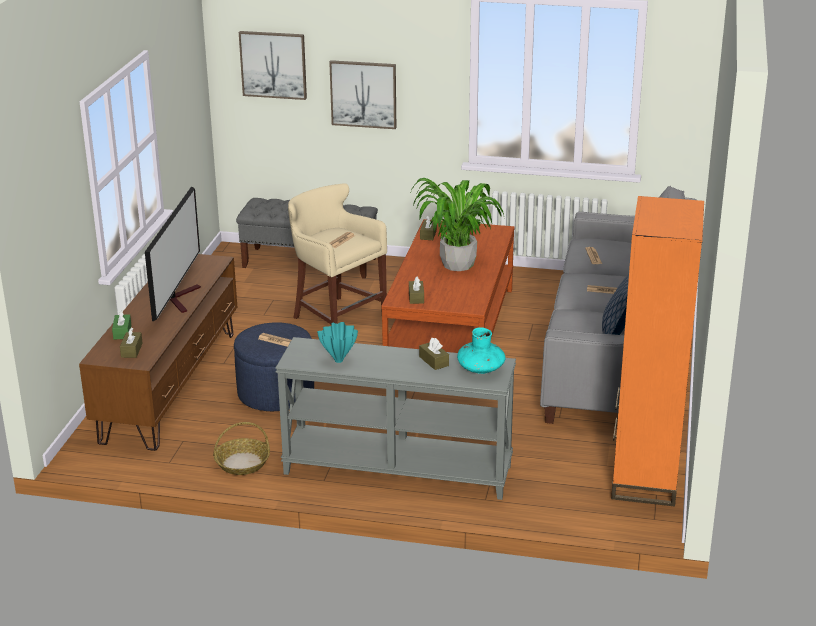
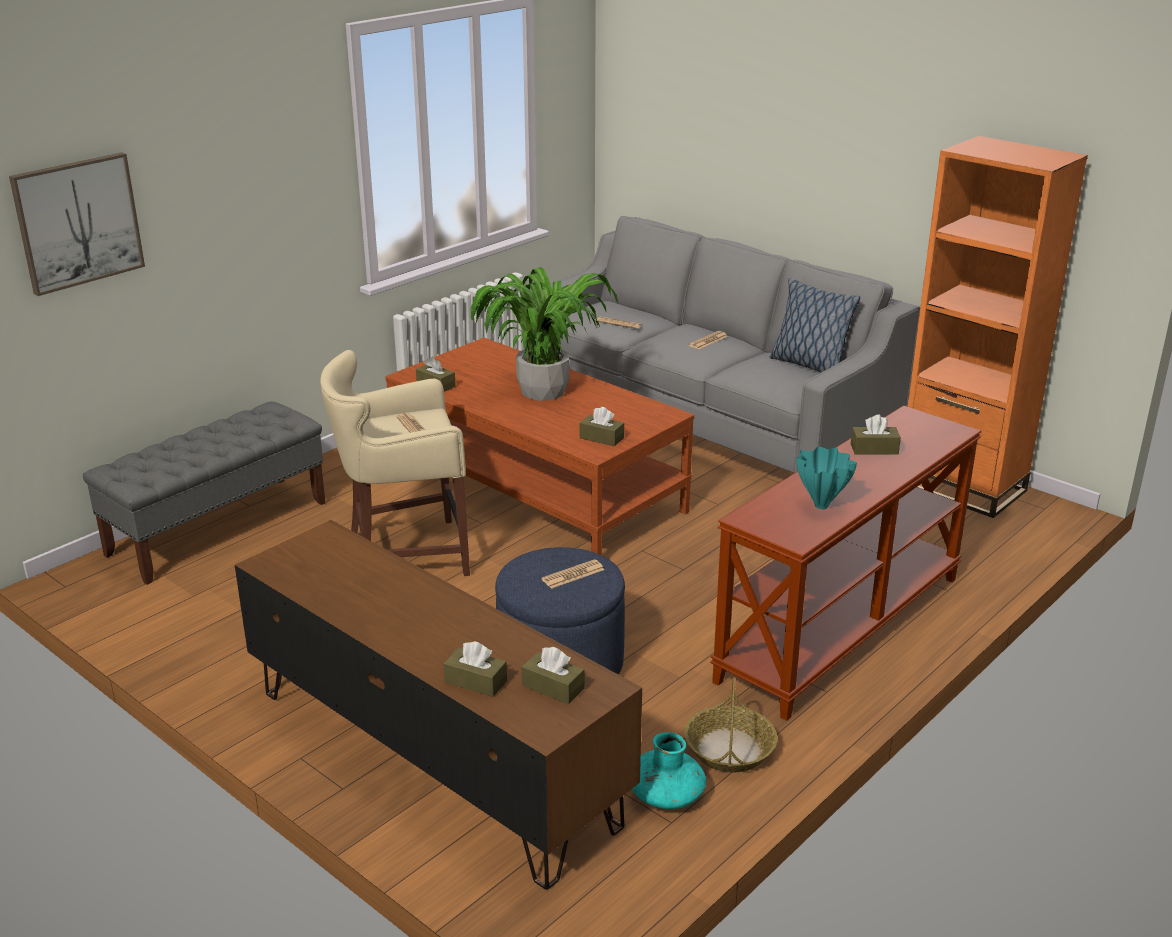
camera: 60 degrees left, 0 degrees up
green tissue box [112,310,131,340] -> brown tissue box [443,641,507,697]
television [145,186,201,322] -> none
grey console table [275,337,516,500] -> brown console table [710,405,982,721]
picture [329,60,396,129] -> none
turquoise vase [457,327,505,374] -> turquoise vase moved to [631,732,706,809]

